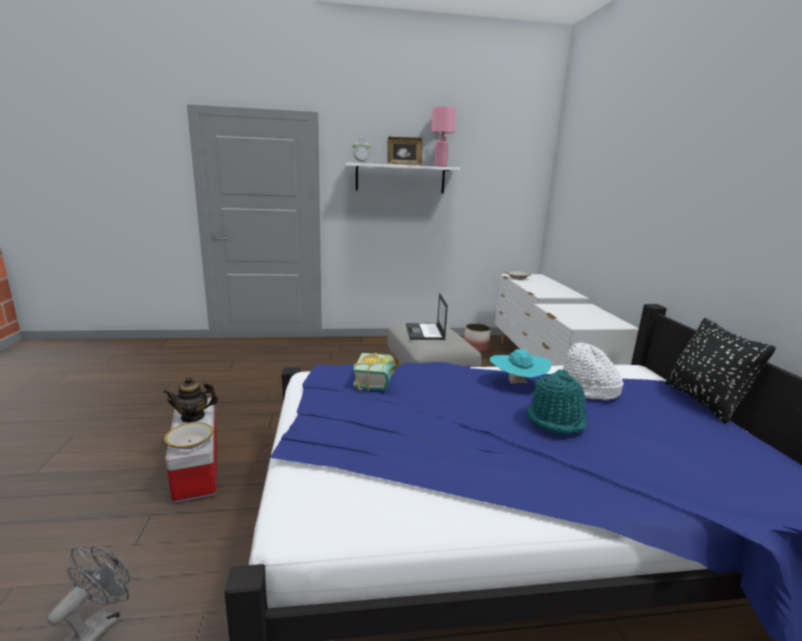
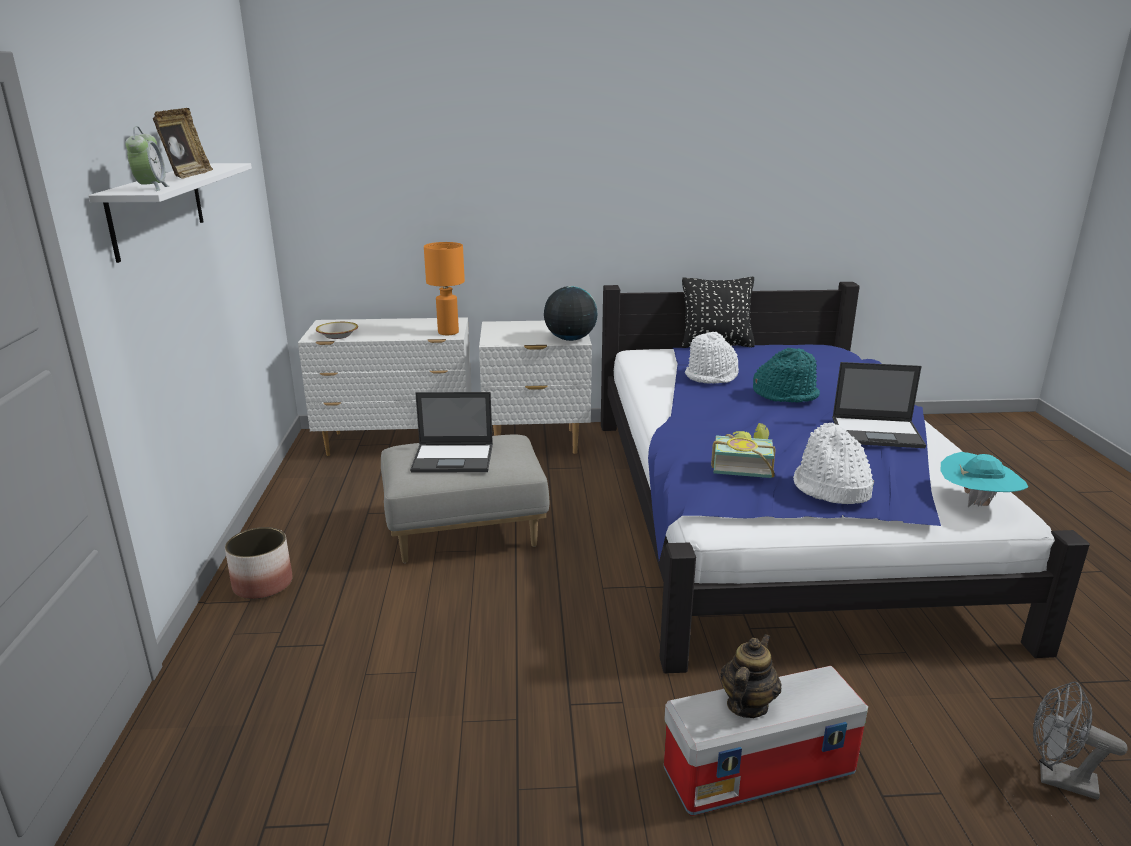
camera: 85 degrees left, 5 degrees up
teapot [163,377,218,423] -> teapot turned 135 degrees counterclockwise [720,634,781,718]
bowl [164,422,213,449] -> none
pink table lamp [431,107,456,167] -> none
planter [464,323,491,352] -> planter moved to [225,527,292,599]
turquoise hat [490,349,552,383] -> turquoise hat moved to [941,452,1028,507]
none -> orange table lamp [424,242,465,335]
none -> globe [544,286,597,341]
none -> white hat [793,423,874,504]
none -> laptop [832,362,926,448]

